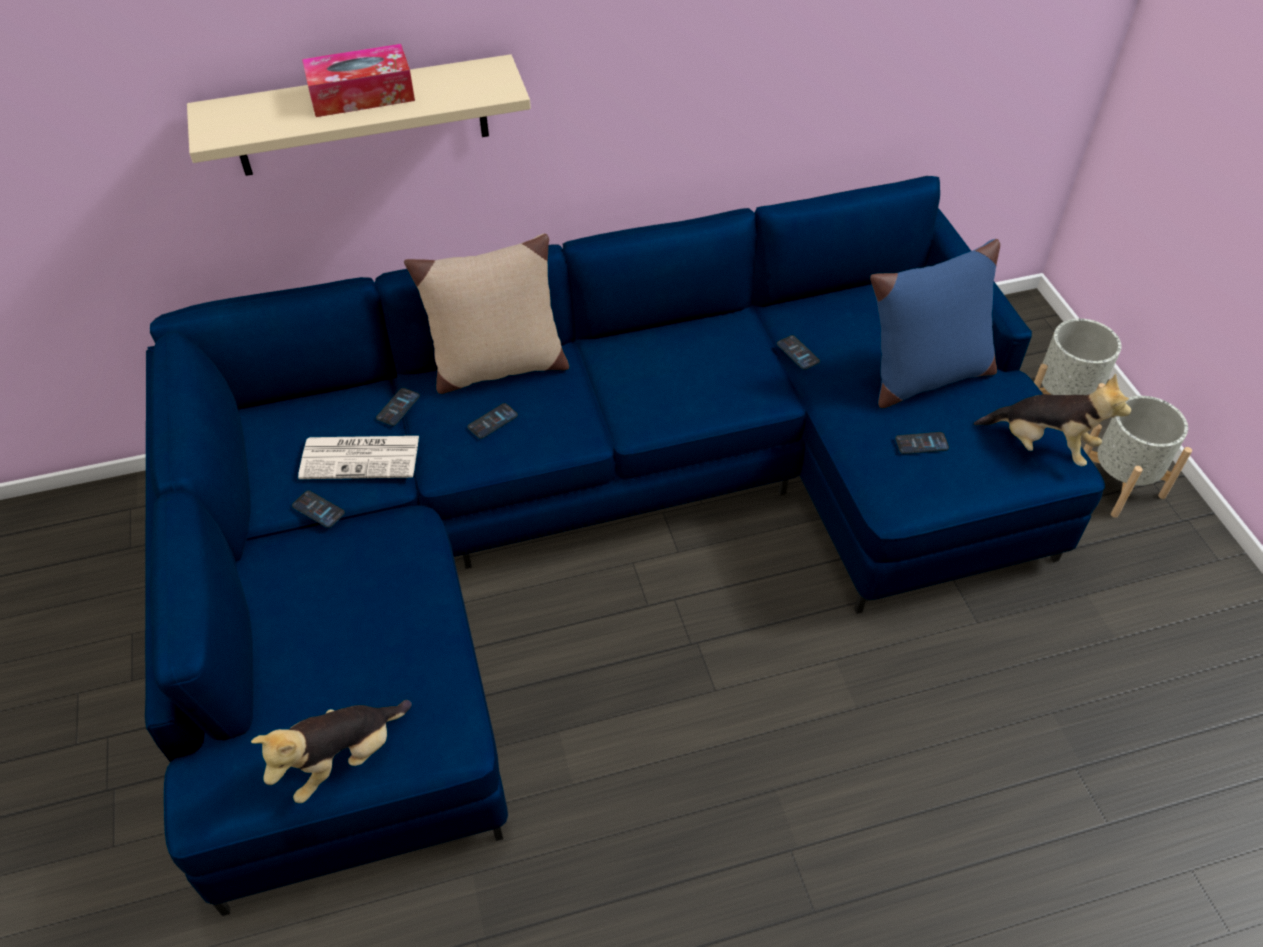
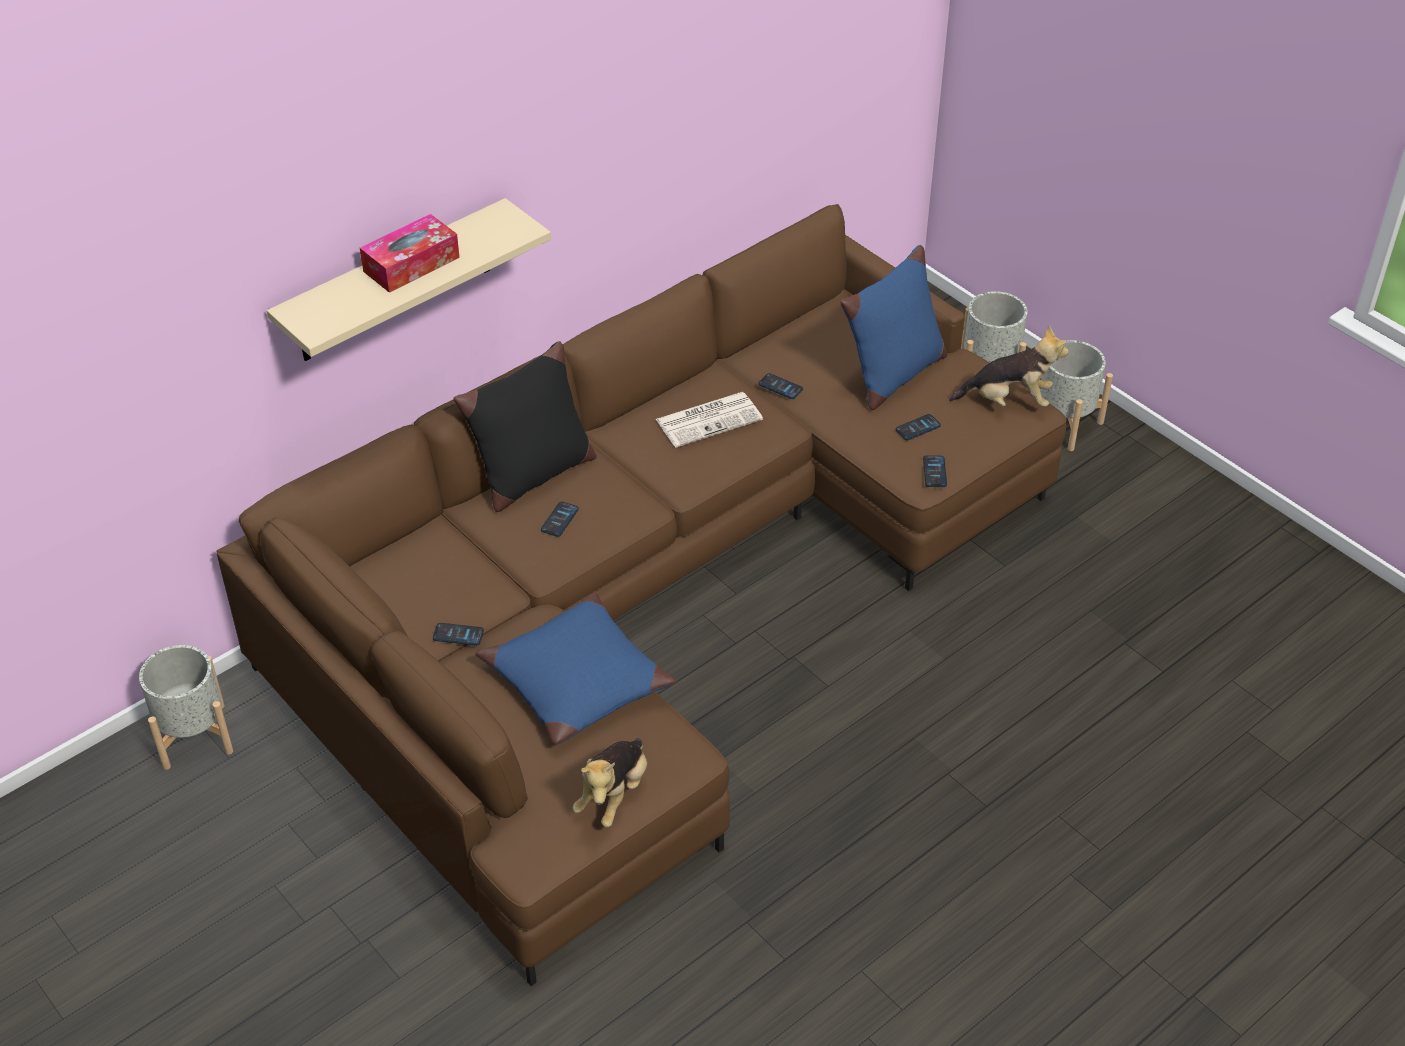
camera: 25 degrees left, 5 degrees down
blue sofa [145,176,1105,916] -> brown sofa [216,204,1067,986]
newspaper [298,436,419,479] -> newspaper moved to [656,392,763,448]
phone [376,388,420,426] -> phone moved to [923,455,947,487]
beige pillow [404,234,569,394] -> black pillow [453,341,597,512]
none -> grey planter [139,645,233,770]
none -> blue pillow [476,593,676,745]

